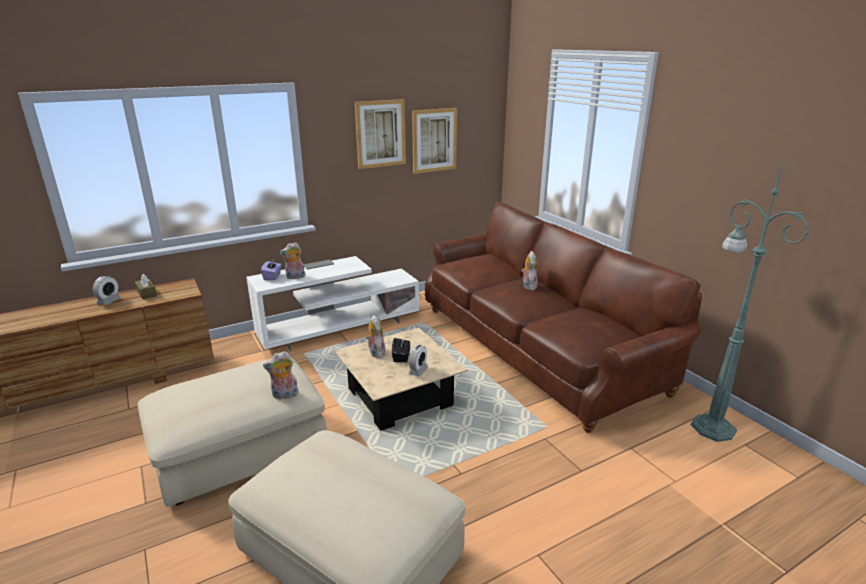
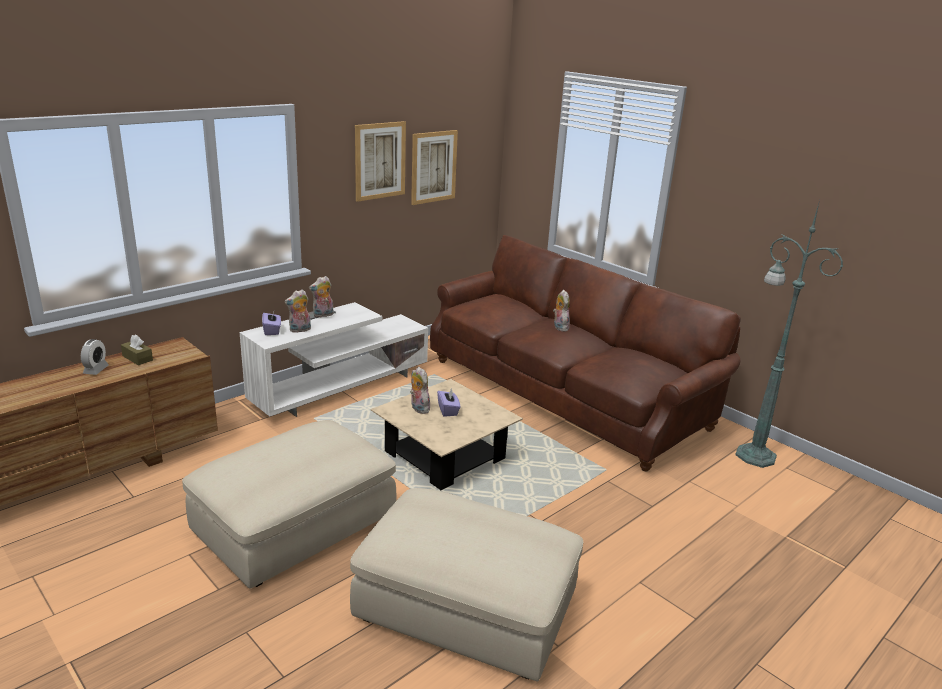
camera: 15 degrees left, 0 degrees up
plush toy [263,351,299,400] -> plush toy moved to [309,276,334,317]
black tissue box [392,338,410,362] -> purple tissue box [437,388,460,417]
alarm clock [408,345,428,377] -> none

